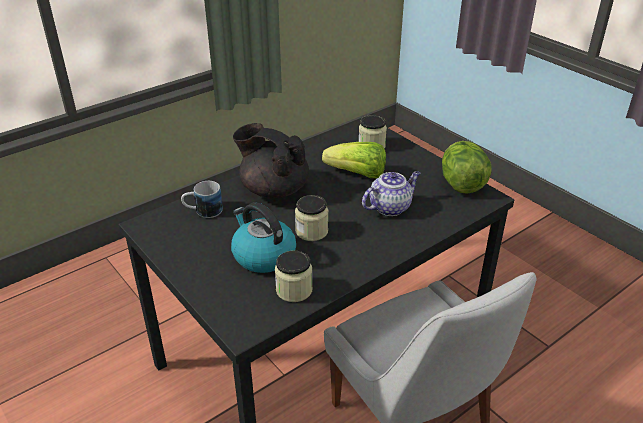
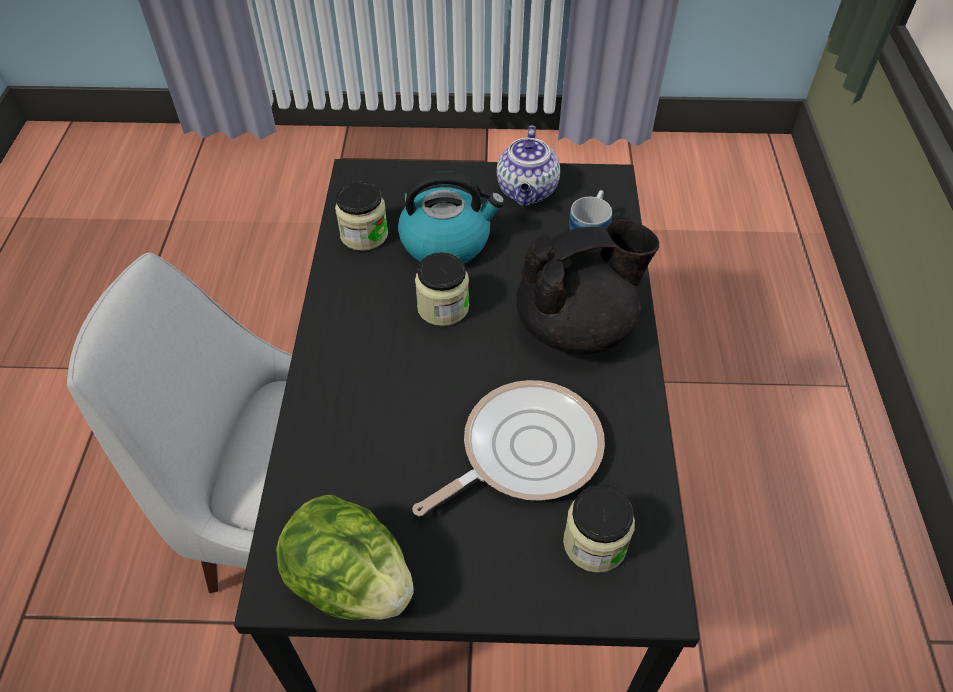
camera: 130 degrees right, 15 degrees up
lettuce [322,142,386,178] -> frying pan [413,380,605,517]
teapot [362,171,420,216] -> teapot moved to [497,125,560,206]

